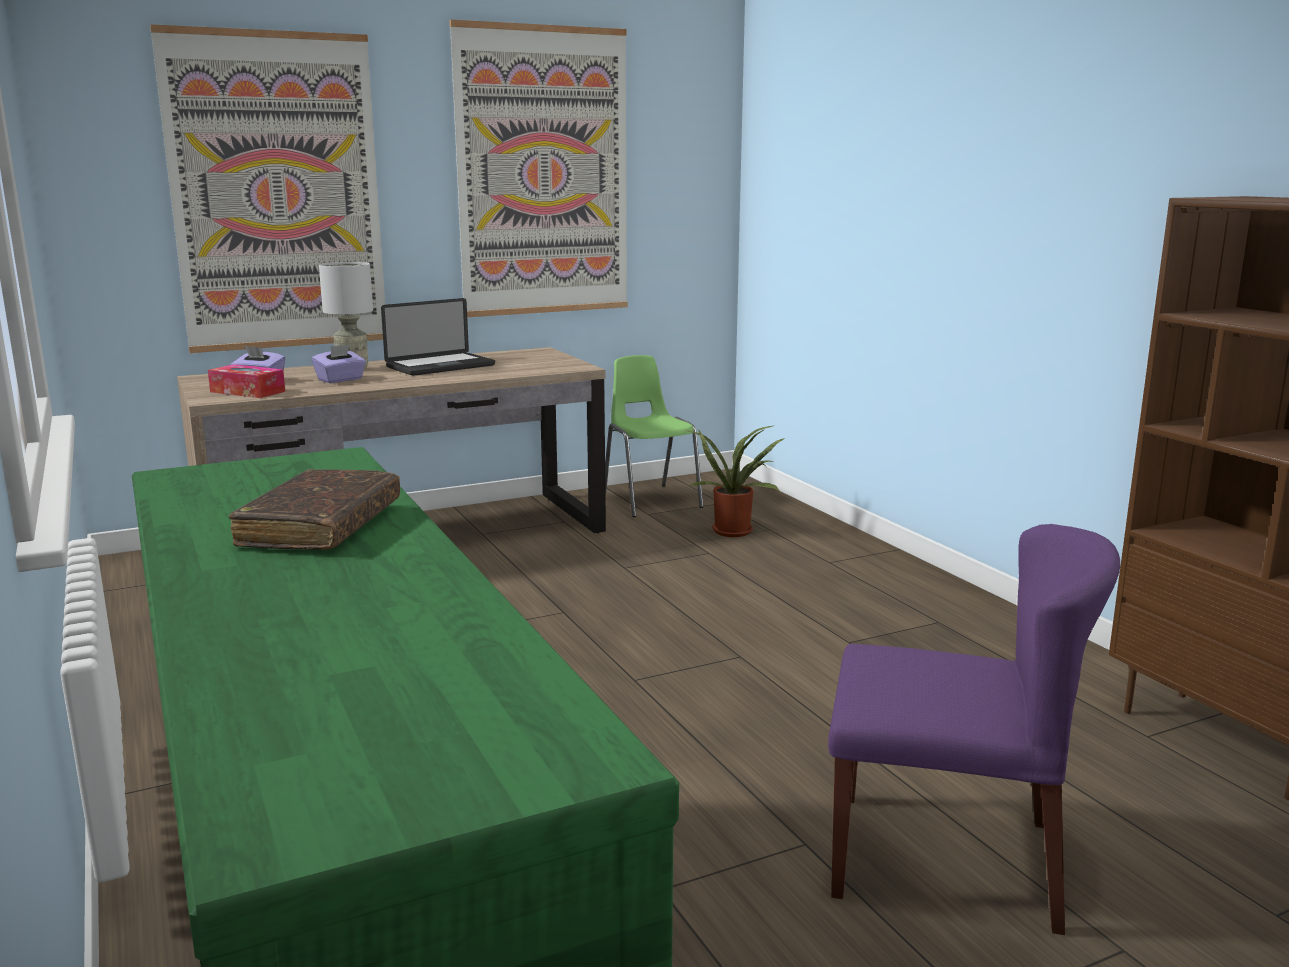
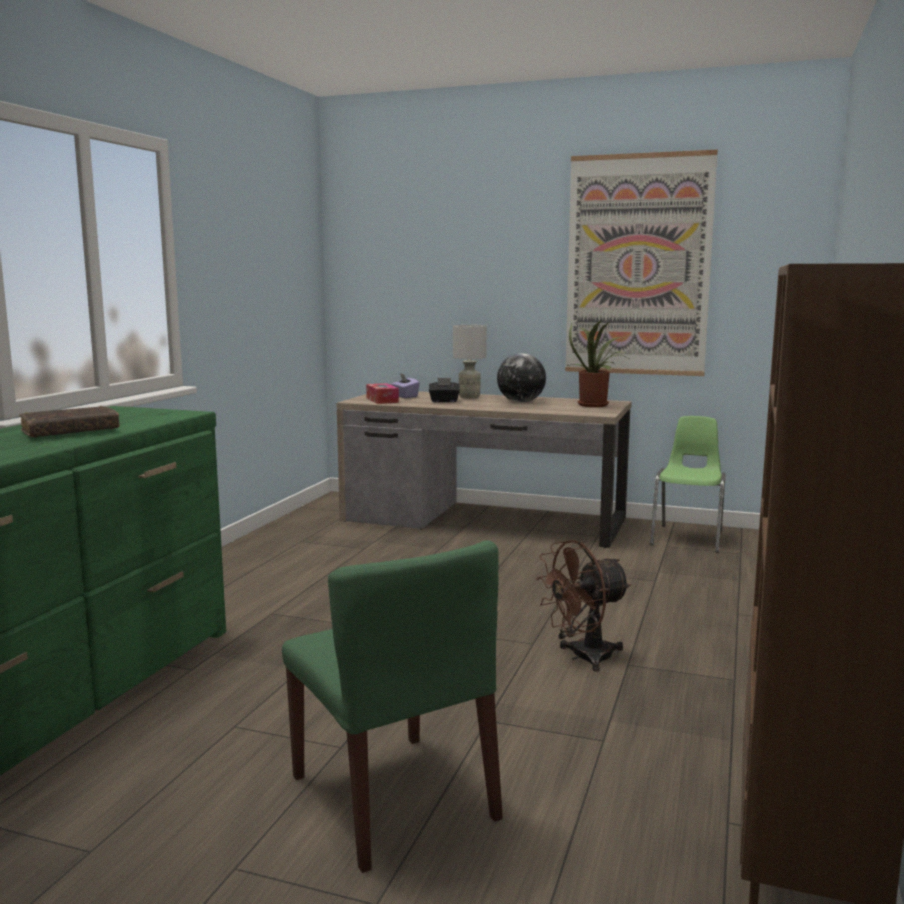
camera: 45 degrees right, 5 degrees down
picture [150,24,385,353] -> none
purple tissue box [312,344,366,383] -> black tissue box [429,378,460,402]
laptop [381,298,495,376] -> globe [497,353,546,403]
potted plant [688,426,785,537] -> potted plant moved to [567,320,631,407]
purple chair [828,524,1120,935] -> green chair [282,540,503,873]
none -> brown fan [536,540,631,672]

